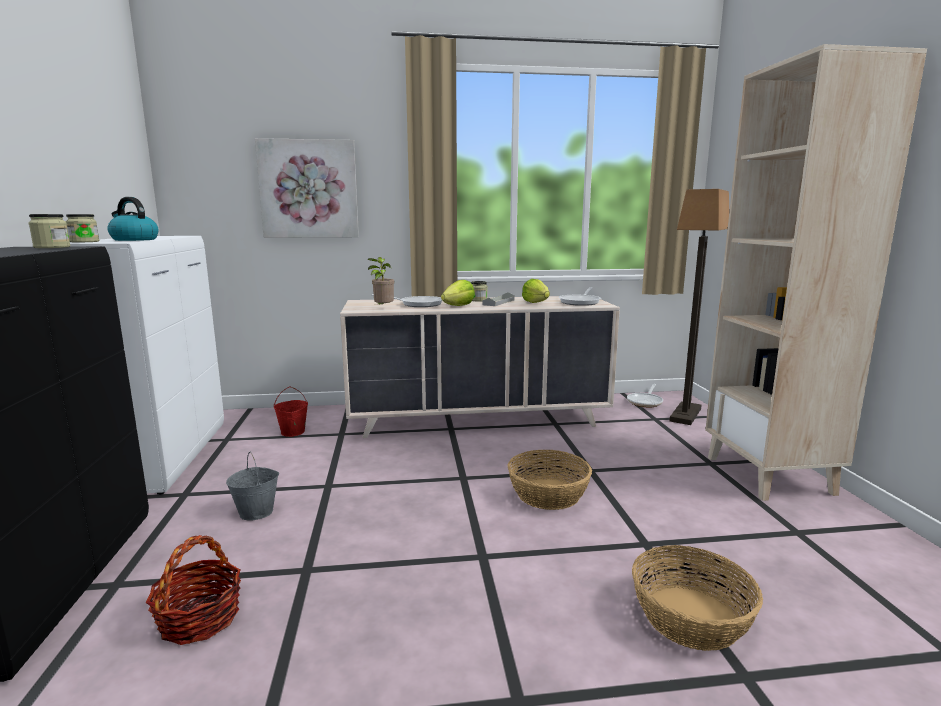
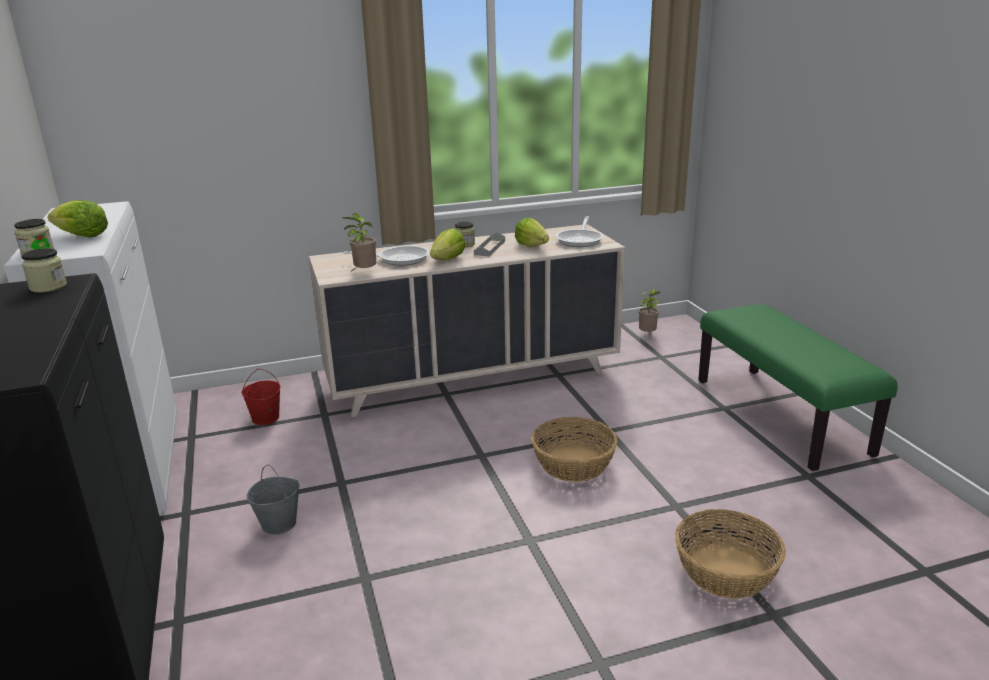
camera: 10 degrees left, 10 degrees up
kettle [107,197,159,241] -> lettuce [48,200,108,237]
basket [145,535,241,645] -> none
picture [255,138,359,238] -> none
frying pan [627,384,663,407] -> potted plant [638,289,661,332]
floor lamp [669,189,729,425] -> none
beige bookcase [705,44,927,501] -> green bench [698,304,898,471]

